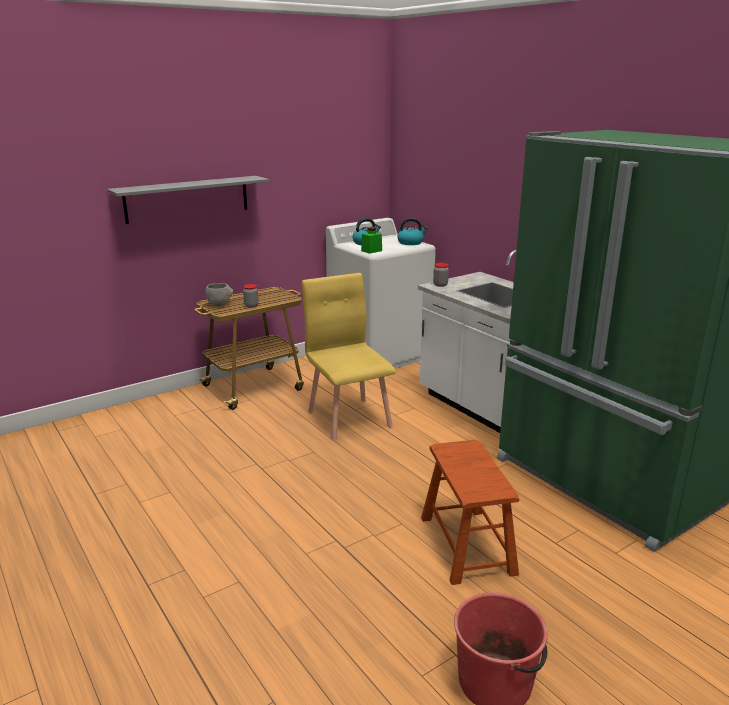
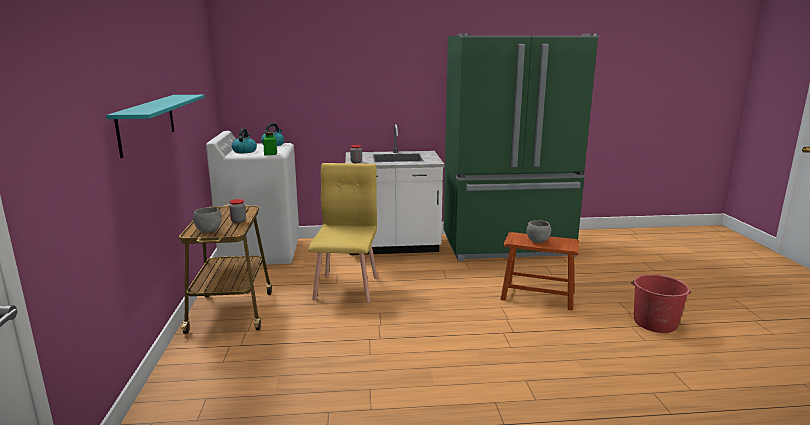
camera: 60 degrees left, 5 degrees down
grey shelf [107,176,269,224] -> turquoise shelf [106,95,205,158]
yellow chair [302,273,396,441] -> yellow chair turned 90 degrees clockwise [309,163,378,303]
none -> grey bowl [527,220,551,243]

